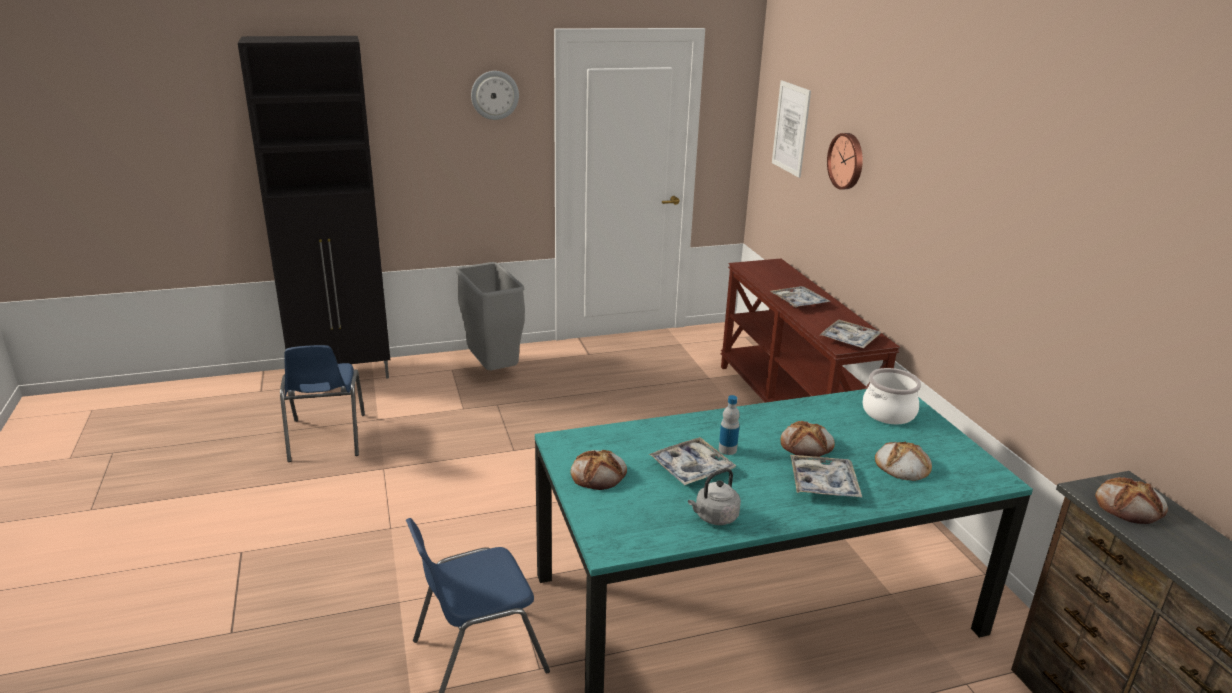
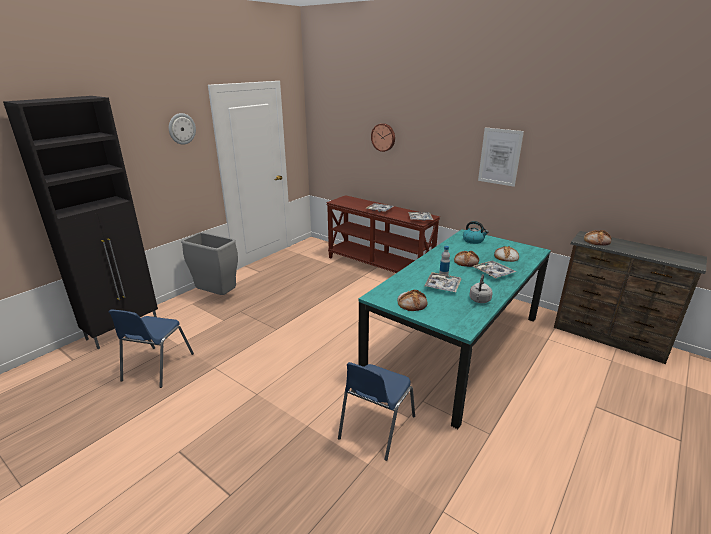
camera: 35 degrees left, 0 degrees up
blue chair [280,345,365,462] -> blue chair turned 60 degrees clockwise [109,310,194,388]
picture [772,80,811,178] -> picture moved to [478,127,524,187]
cooking pot [862,368,921,424] -> kettle [463,221,489,244]

